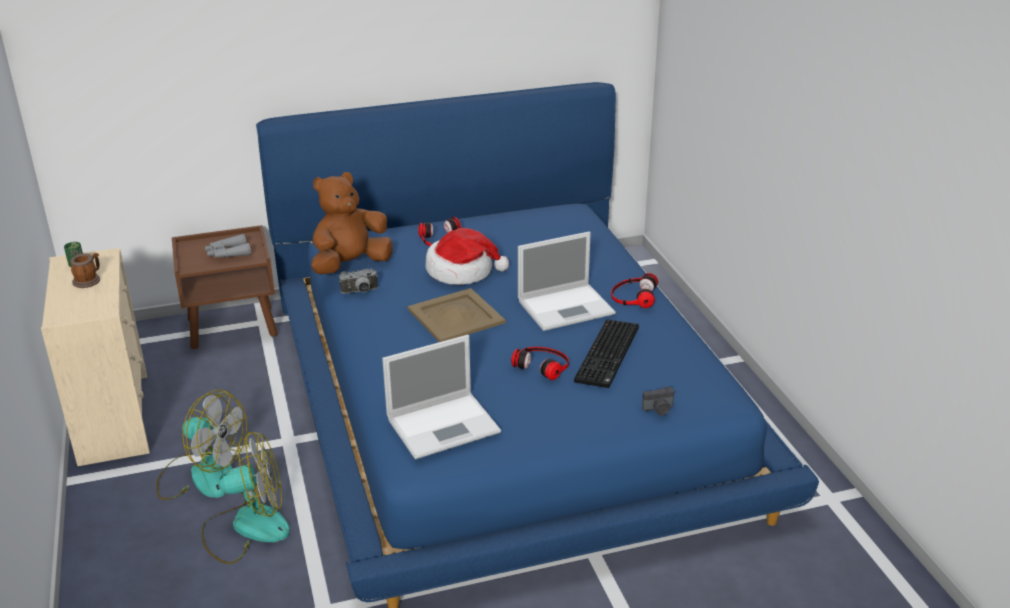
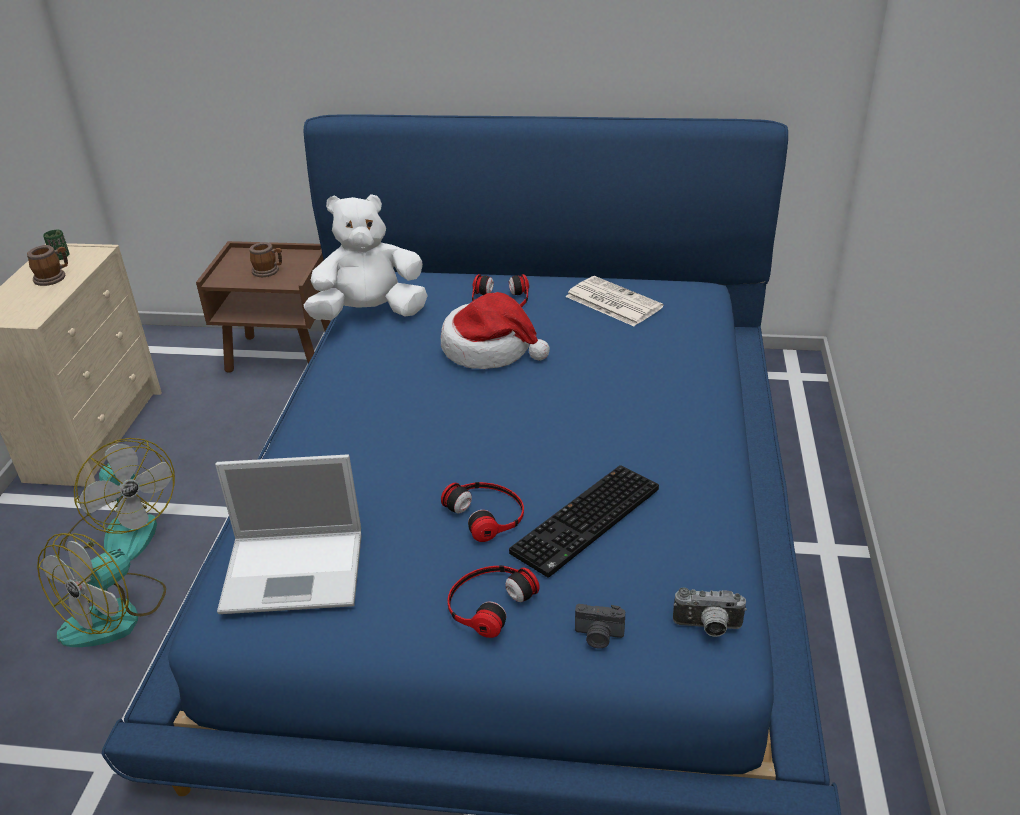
camera: 25 degrees right, 5 degrees up
fan [201,431,290,564] -> fan turned 105 degrees clockwise [37,533,166,647]
grey binoculars [205,234,251,258] -> mug [249,242,282,277]
brown plush toy [311,172,393,275] -> white plush toy [304,194,428,320]
camera [339,268,378,294] -> camera moved to [673,587,747,637]
beige tray [408,288,506,342] -> none
laptop [518,232,616,331] -> none
headphones [611,273,658,308] -> headphones moved to [447,565,539,638]
none -> newspaper [565,276,664,326]

